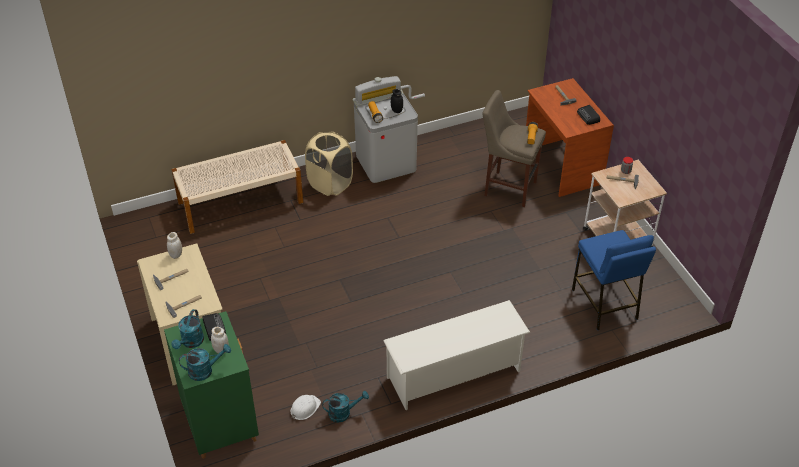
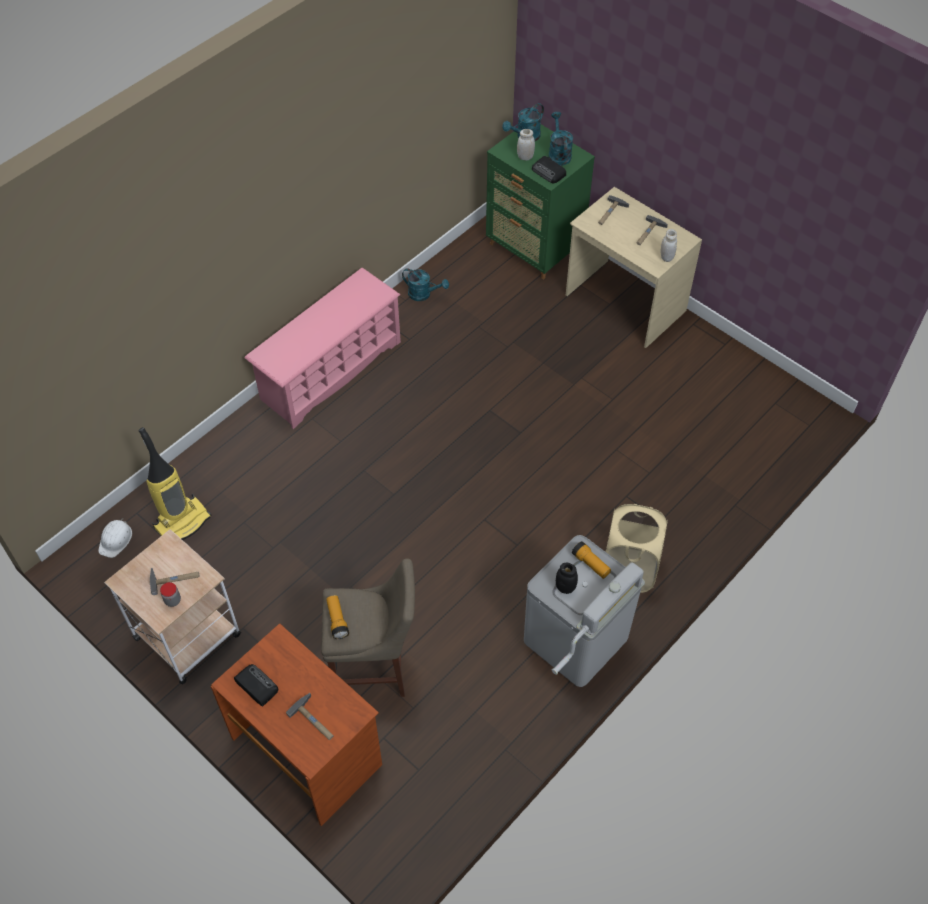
camera: 155 degrees right, 10 degrees up
beige bench [171,140,303,234] -> none
white hard hat [291,395,321,420] -> white hard hat moved to [99,518,132,558]
turquoise watering can [322,391,369,422] -> turquoise watering can turned 120 degrees counterclockwise [402,268,449,301]
white shoe rack [383,300,530,410] -> pink shoe rack [245,268,401,429]
blue stool [572,230,656,330] -> vacuum cleaner [139,427,211,540]

